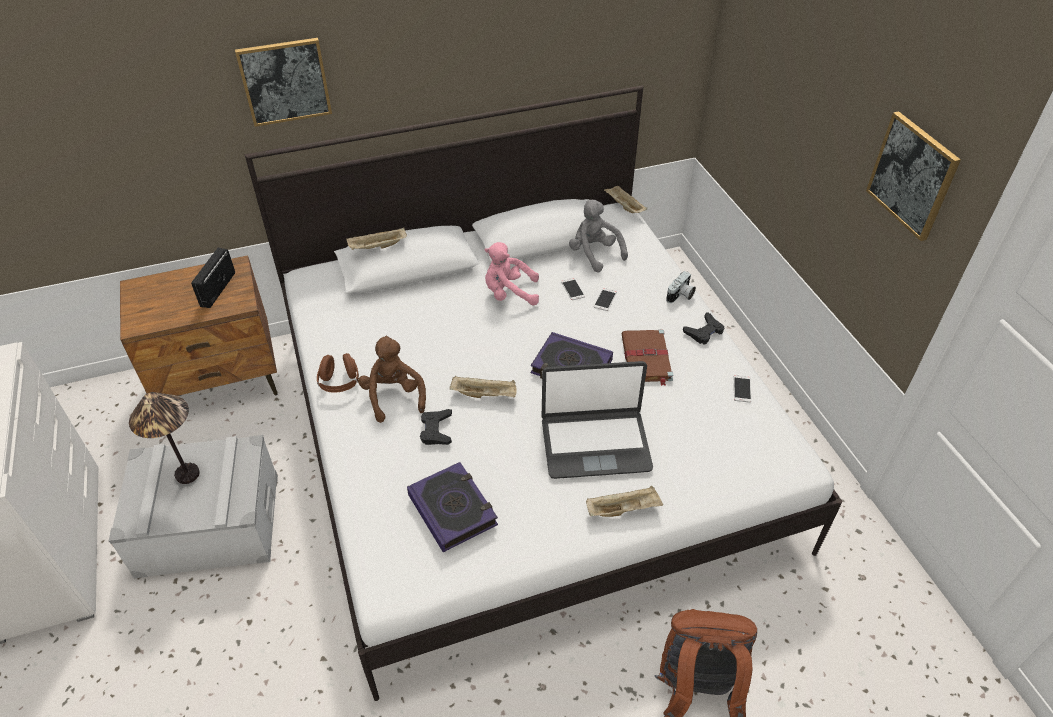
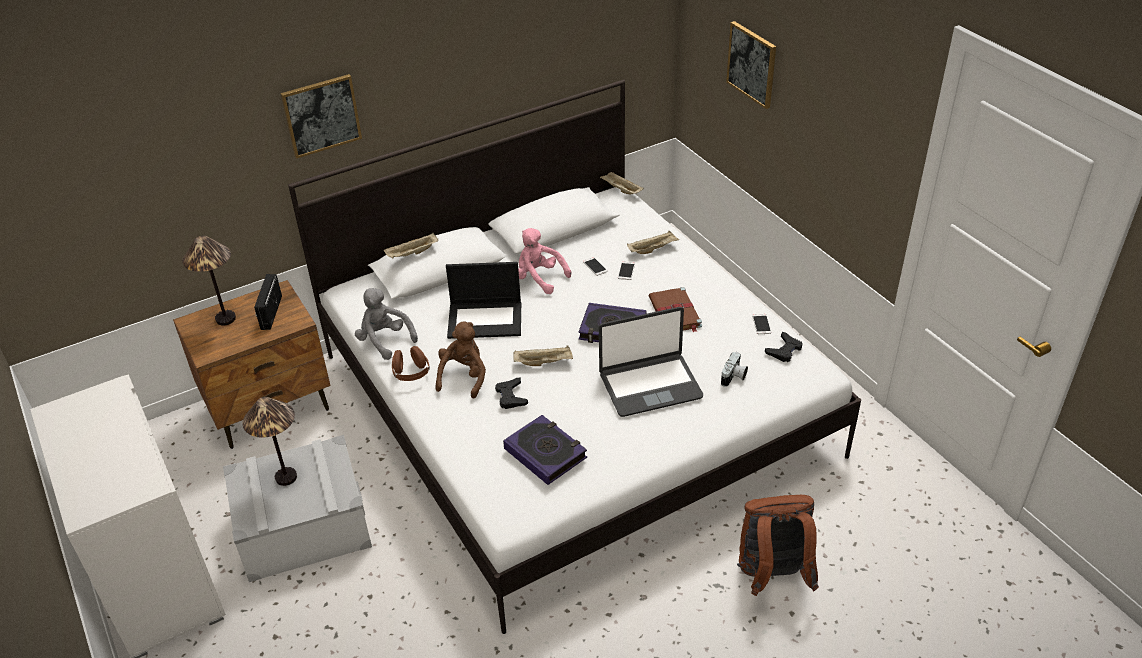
camera: 10 degrees left, 5 degrees down
brown plush toy [358,336,426,423] -> brown plush toy turned 45 degrees clockwise [436,322,486,399]
pink plush toy [485,242,539,306] -> pink plush toy turned 45 degrees clockwise [518,228,571,294]
grey plush toy [569,200,628,272] -> grey plush toy moved to [355,288,418,360]
beige tray [586,486,663,517] -> beige tray moved to [627,231,679,254]
camera [666,271,696,303] -> camera moved to [721,352,748,387]
black game controller [683,312,725,345] -> black game controller moved to [765,332,802,362]
picture [866,111,961,241] -> picture moved to [726,21,776,109]
none -> table lamp [183,236,236,325]
none -> laptop [446,262,521,339]

